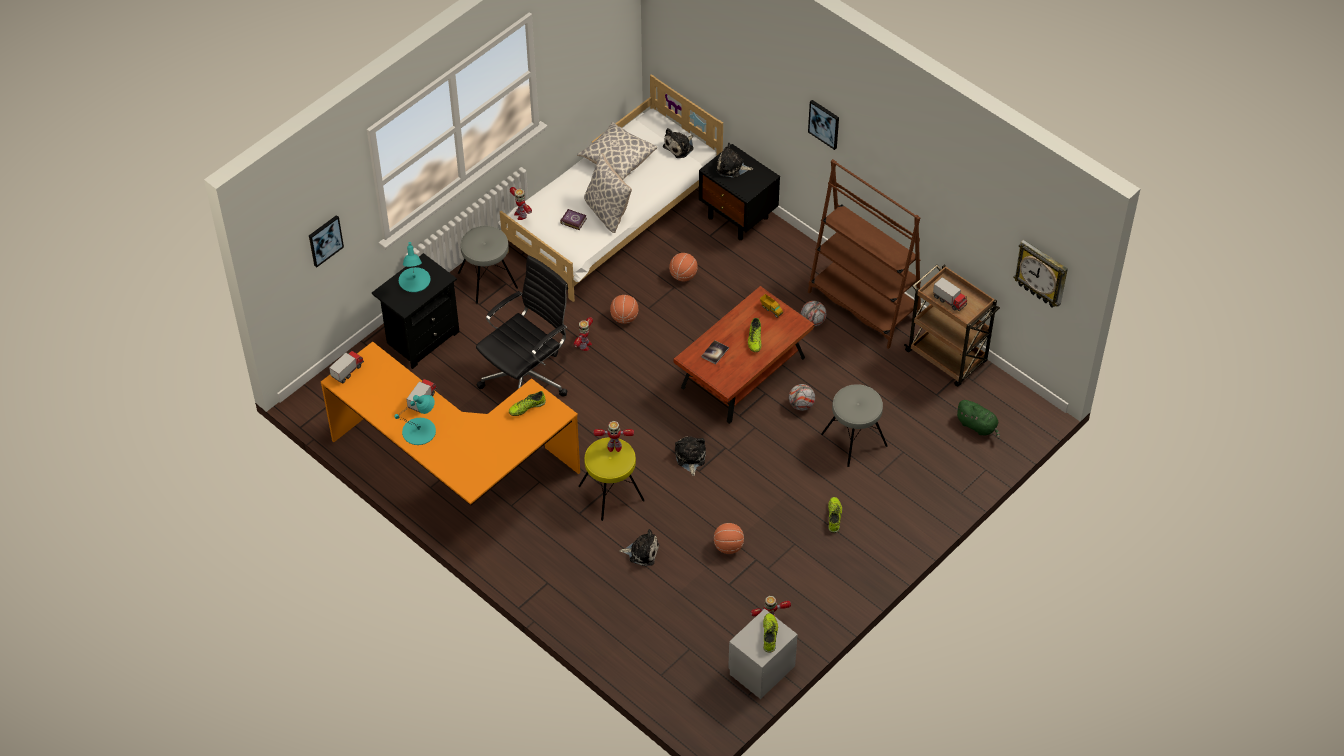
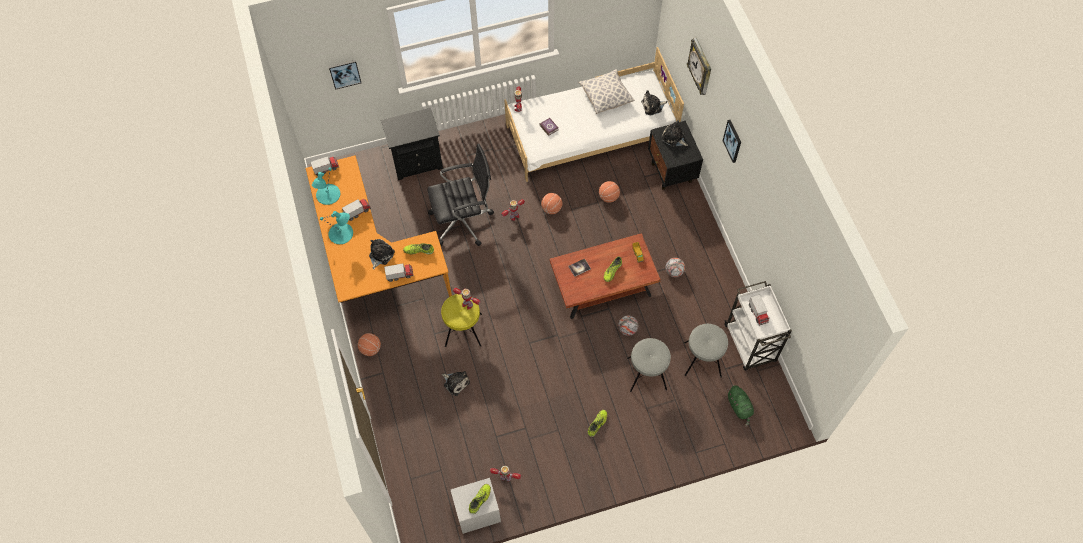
camera: 30 degrees right, 10 degrees up
turquoise table lamp [399,242,430,292] -> turquoise table lamp moved to [312,167,340,205]
grey stool [458,226,518,304] -> grey stool moved to [684,324,728,378]
pillow [584,153,632,233] -> none
plush toy [675,436,706,476] -> plush toy moved to [369,239,395,270]
basketball [714,523,744,554] -> basketball moved to [358,333,381,356]
brown bookcase [808,159,922,349] -> none
brown cart [904,265,1000,387] -> white cart [724,281,792,371]
wall clock [1013,240,1068,308] -> wall clock moved to [687,38,711,95]
none -> toy truck [384,264,414,282]

